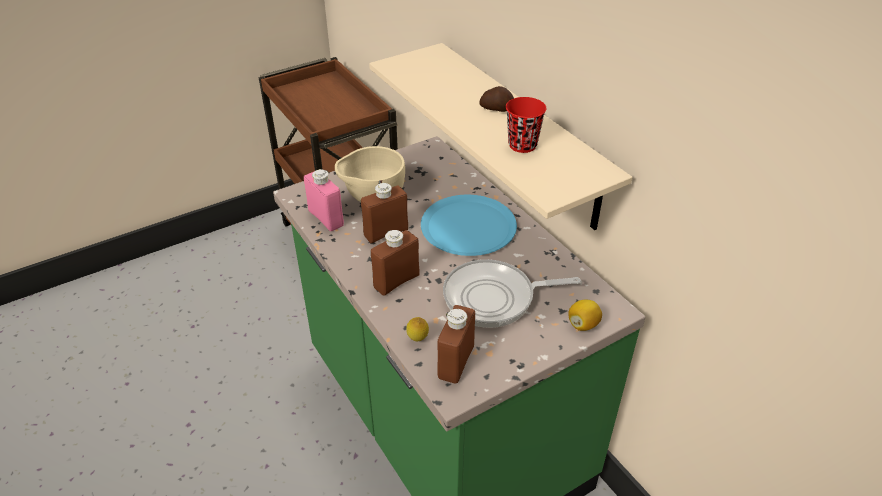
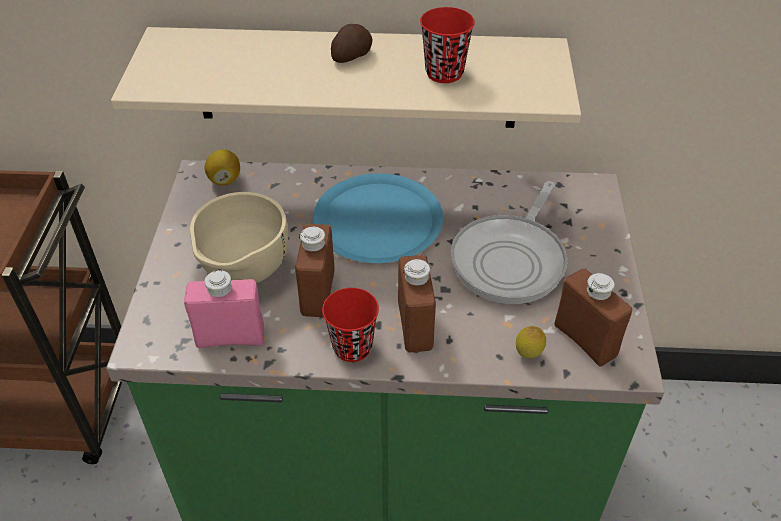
camera: 55 degrees left, 5 degrees up
lemon [569,300,602,331] -> lemon moved to [205,149,240,186]
none -> red cup [322,288,379,362]

